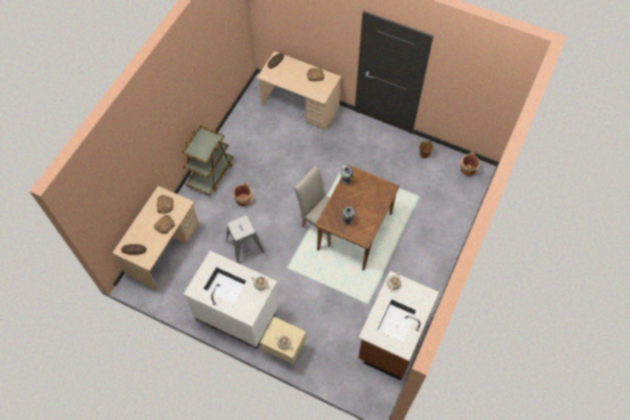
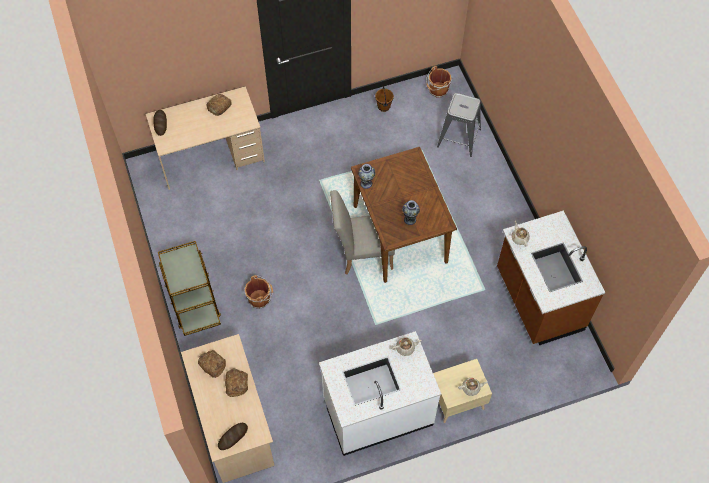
camera: 45 degrees left, 0 degrees up
grey stool [226,215,264,263] -> grey stool moved to [437,93,481,157]

